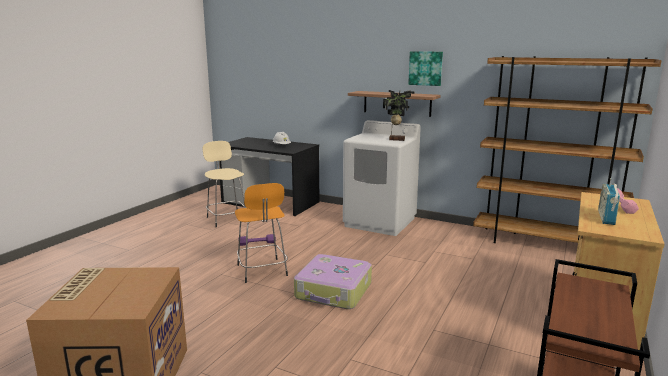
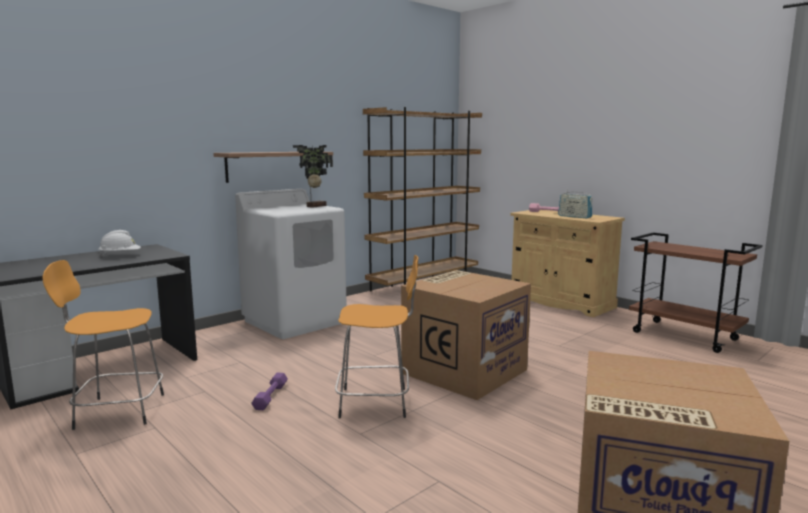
camera: 70 degrees left, 5 degrees down
beige stool [203,141,246,227] -> orange stool [43,260,164,430]
suitcase [294,254,372,309] -> cardboard box [401,270,531,400]
picture [408,51,443,86] -> none

